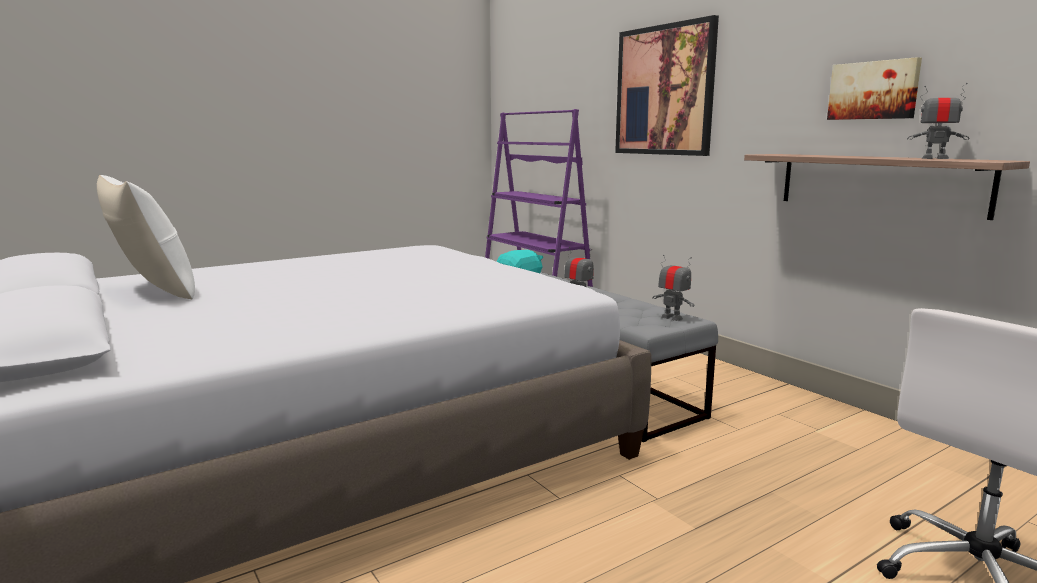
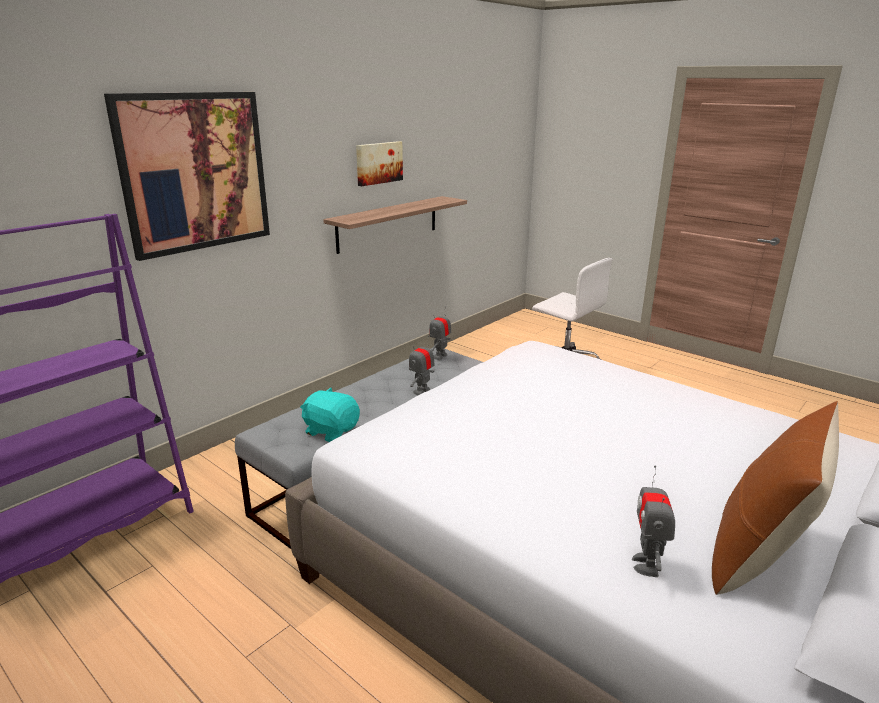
camera: 105 degrees left, 10 degrees up
white pillow [97,175,195,299] -> brown pillow [712,401,839,595]
toy robot [907,83,969,159] -> toy robot moved to [632,466,675,577]

